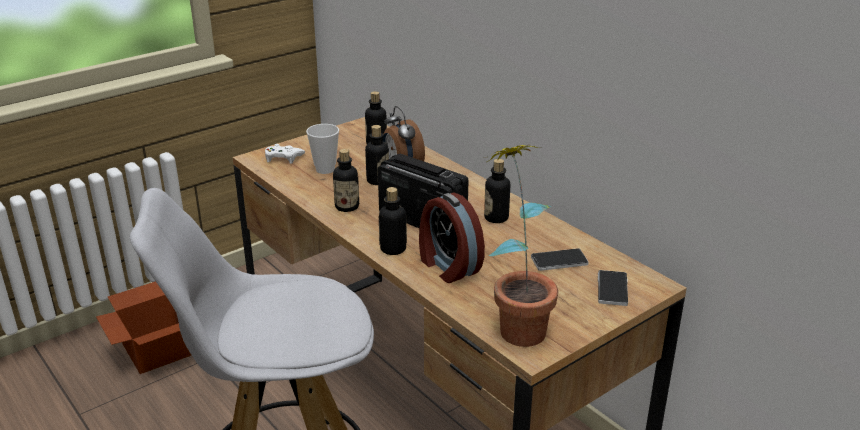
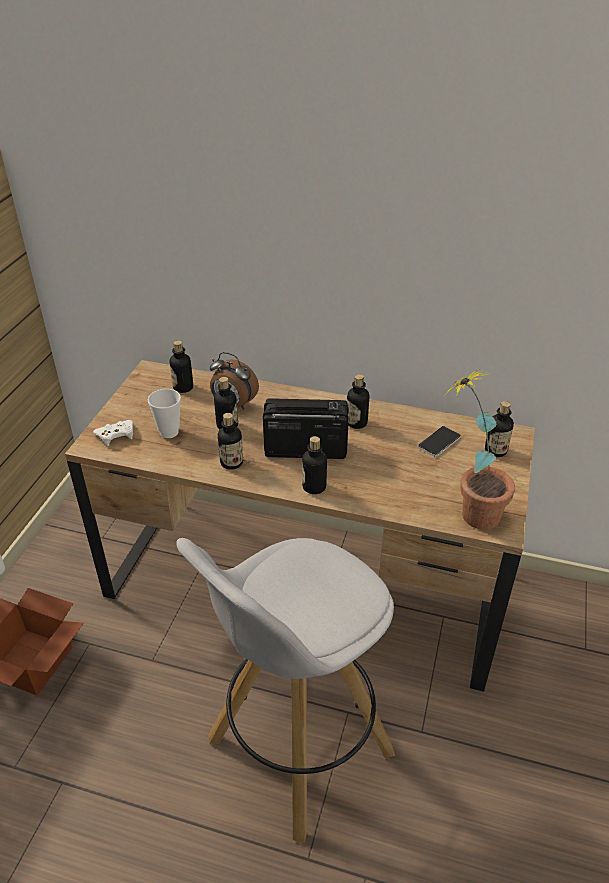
camera: 35 degrees left, 10 degrees up
alarm clock [419,193,485,283] -> none
phone [598,270,628,306] -> bottle [485,401,514,457]

